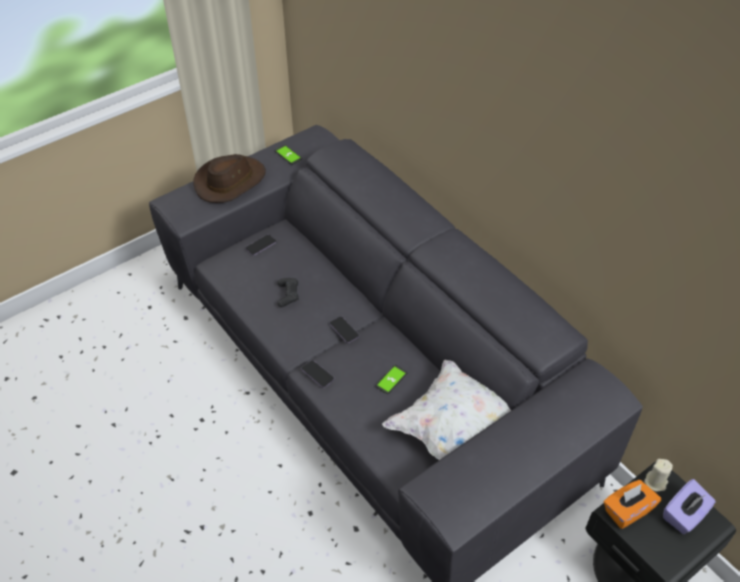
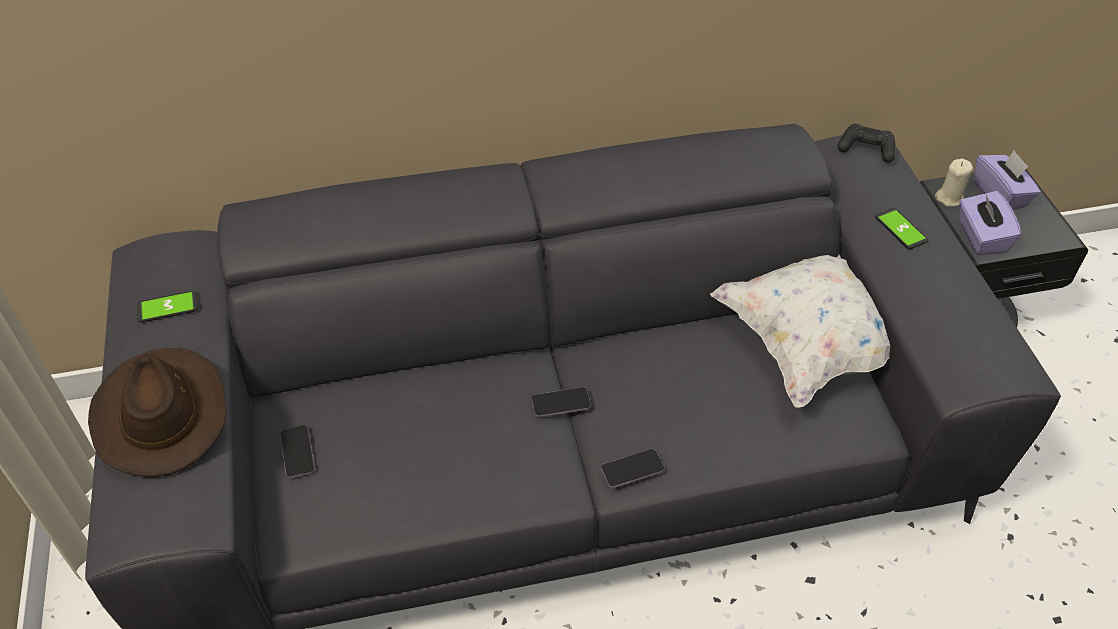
camera: 65 degrees left, 0 degrees up
black game controller [277,278,299,307] -> black game controller moved to [837,124,895,163]
phone [375,365,407,394] -> phone moved to [875,208,928,249]
orange tissue box [603,480,661,529] -> purple tissue box [959,191,1021,255]

